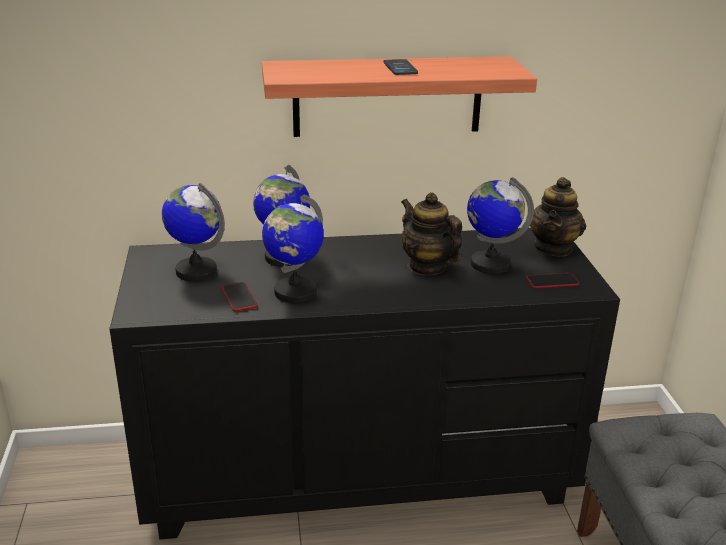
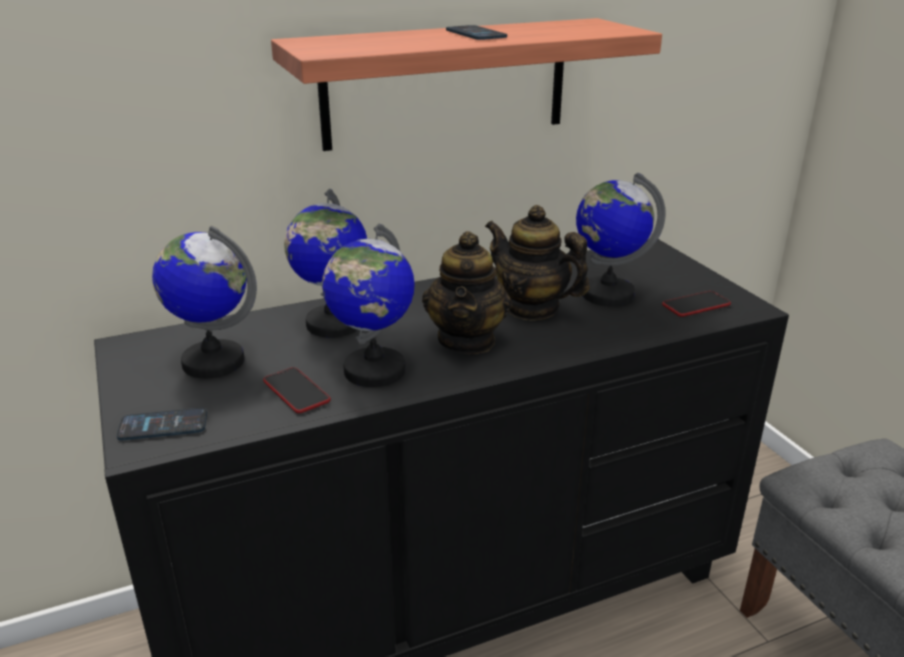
camera: 15 degrees left, 0 degrees up
teapot [530,177,586,257] -> teapot moved to [422,231,512,354]
none -> phone [116,408,207,440]

